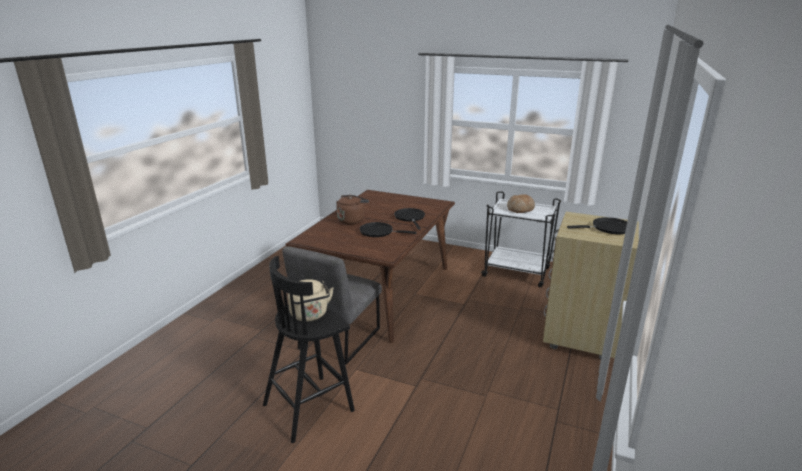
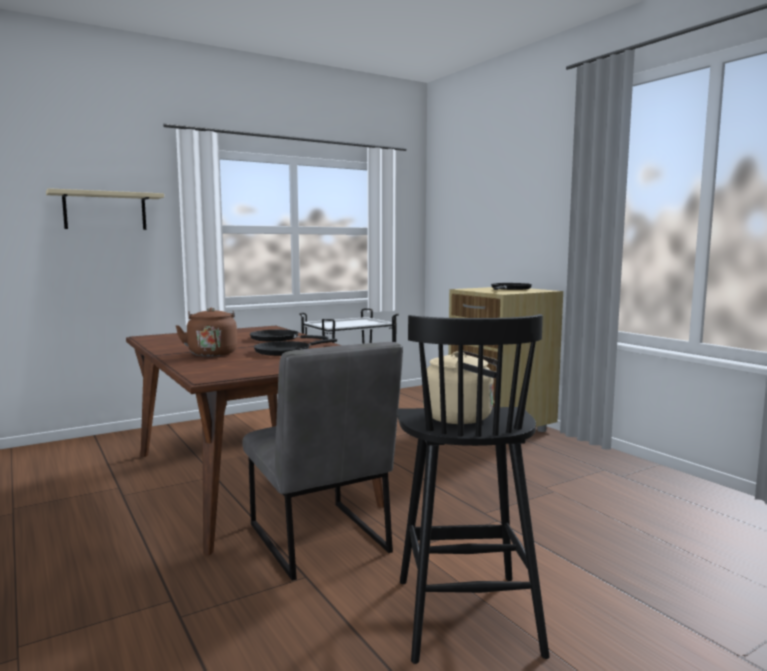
camera: 55 degrees left, 15 degrees down
bread [507,194,535,213] -> none
none -> beige shelf [46,188,164,230]

